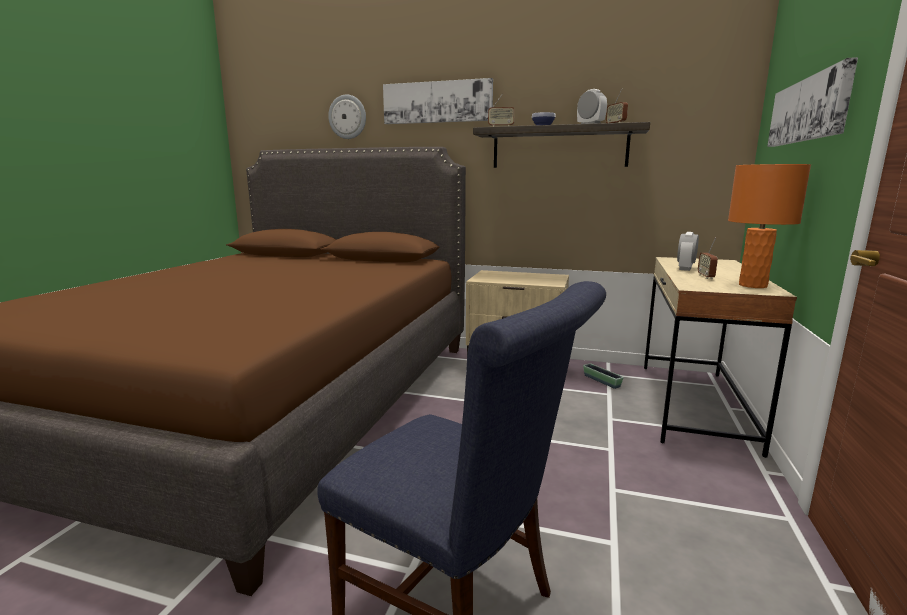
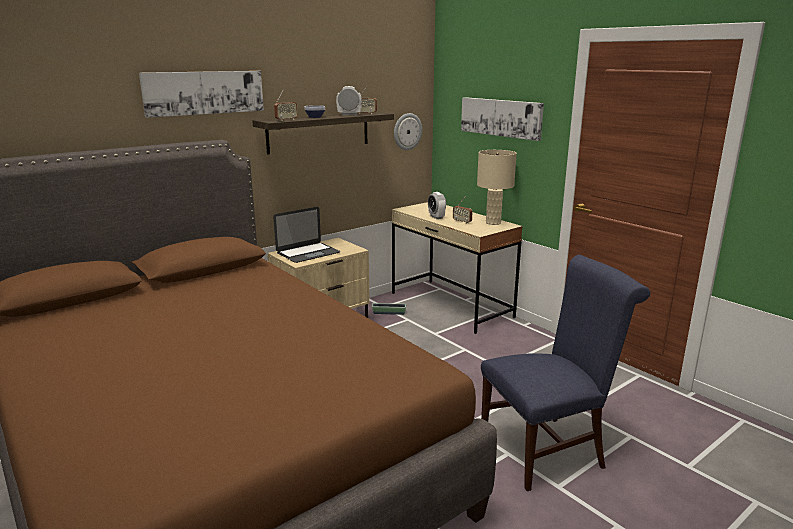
camera: 55 degrees left, 5 degrees up
wall clock [328,94,366,139] -> wall clock moved to [394,113,422,150]
orange table lamp [728,164,811,288] -> beige table lamp [477,150,517,225]
none -> laptop [273,207,340,263]

